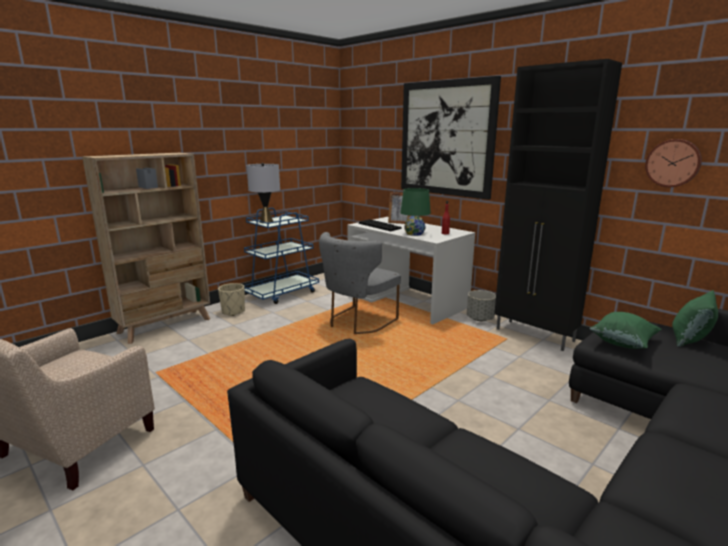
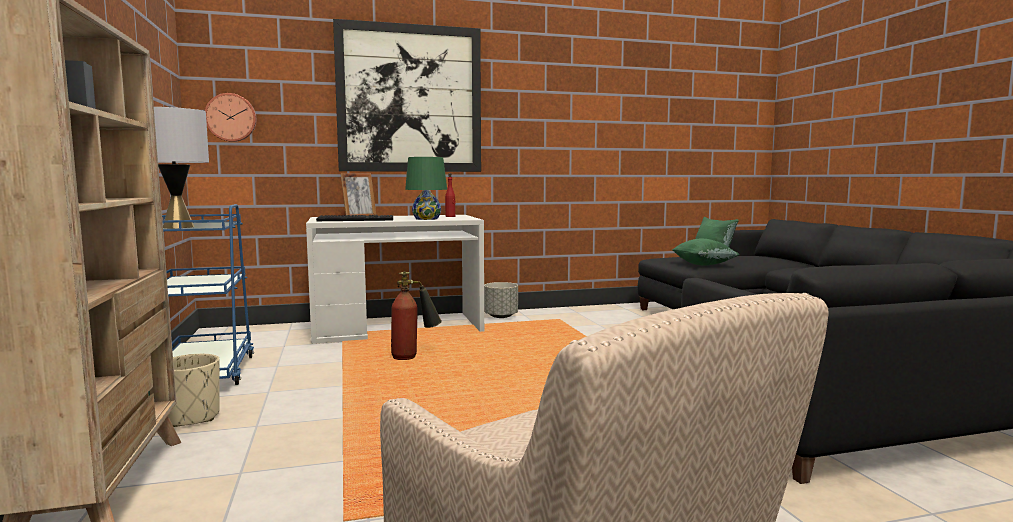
camera: 60 degrees left, 10 degrees down
grey chair [319,232,401,334] -> fire extinguisher [391,271,442,360]
black cabinet [494,59,622,351] -> none
wall clock [645,139,702,187] -> wall clock moved to [205,93,257,142]

